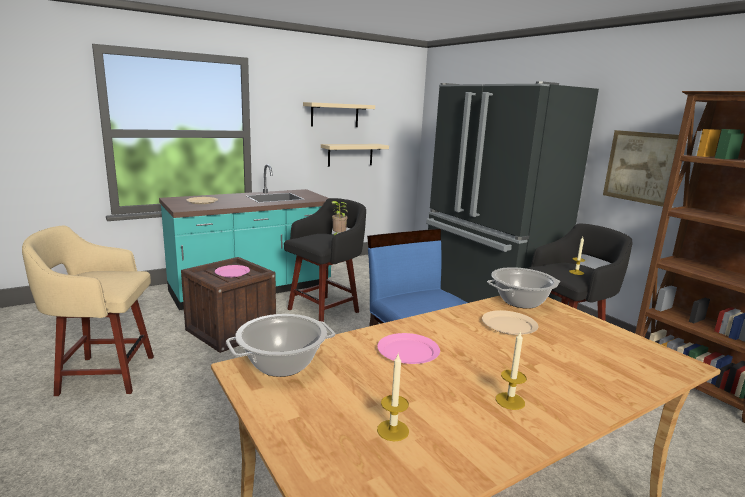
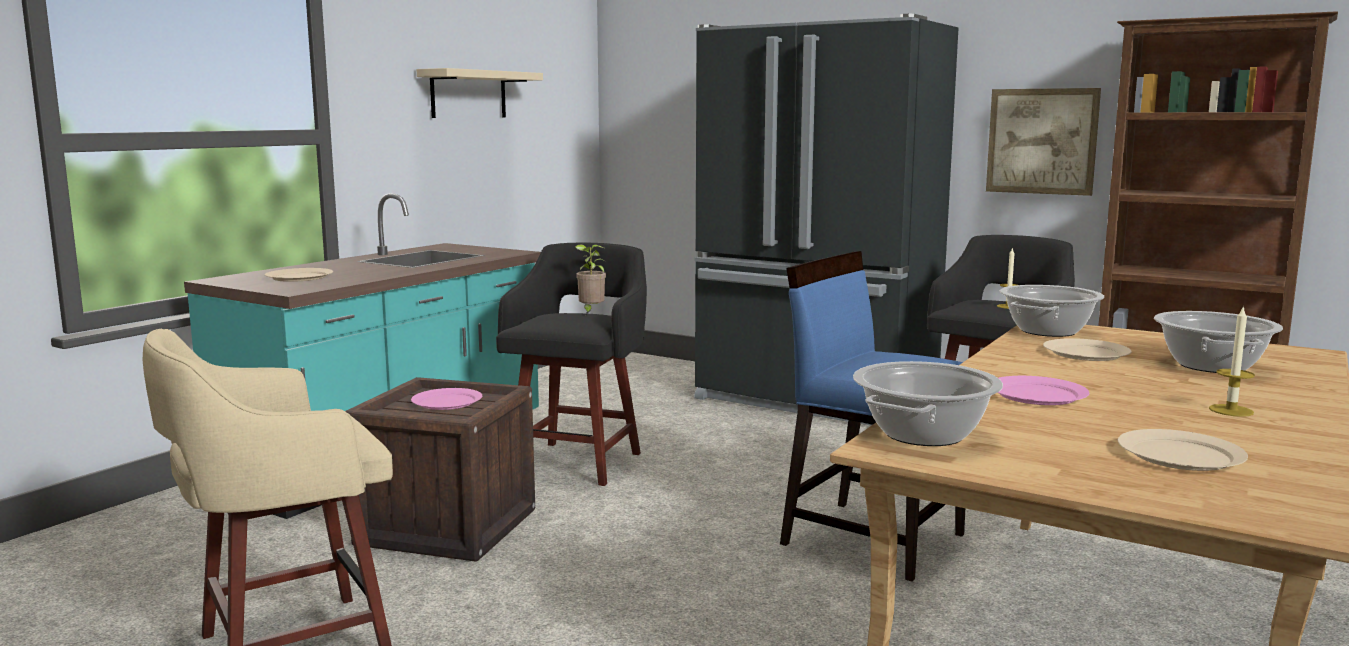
camera: 25 degrees left, 5 degrees down
beige shelf [321,144,389,167] -> none
candle [377,354,409,441] -> beige plate [1118,429,1248,471]
none -> cooking pot [1154,311,1283,373]

